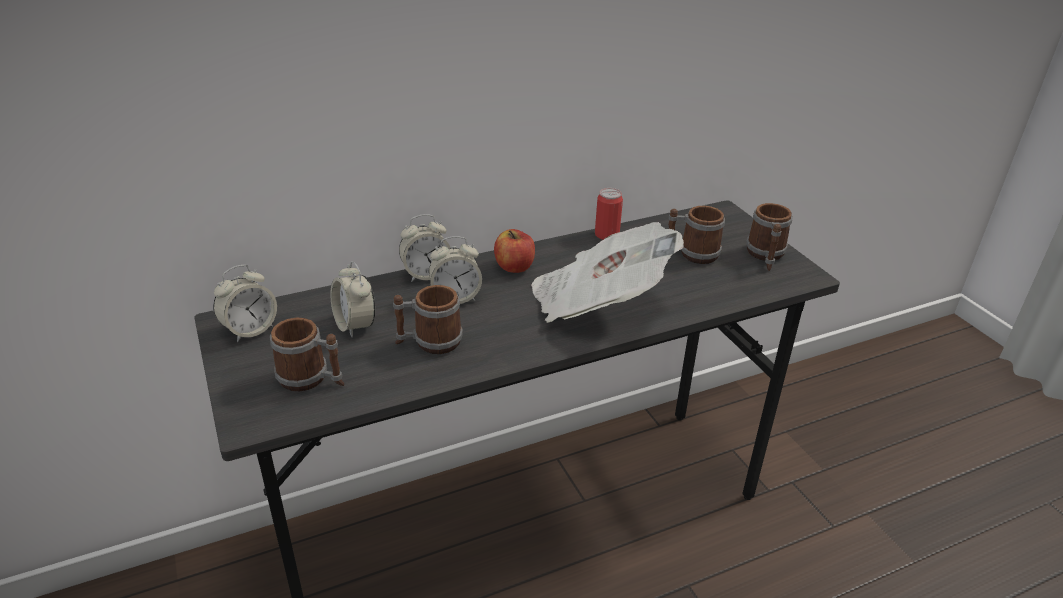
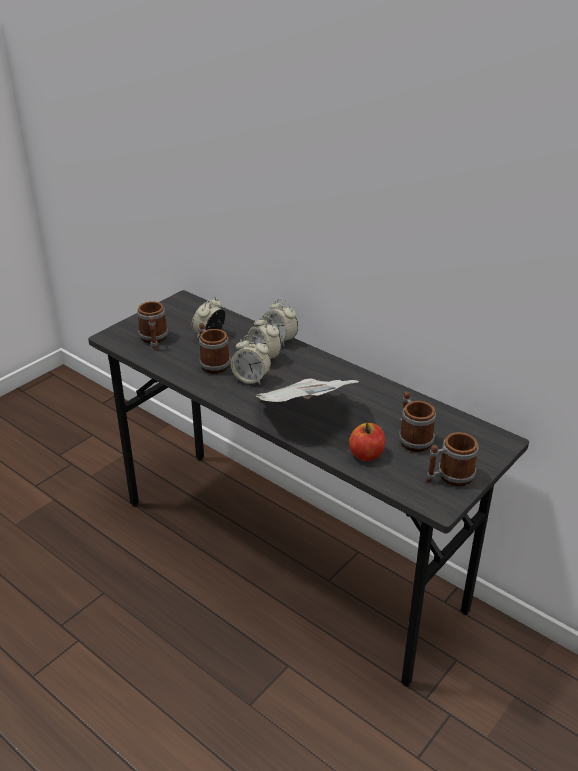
camera: 65 degrees right, 0 degrees up
alarm clock [213,265,277,342] -> alarm clock moved to [231,335,271,385]
apple [494,229,535,273] -> apple moved to [349,423,385,461]
can [595,188,623,240] -> none

